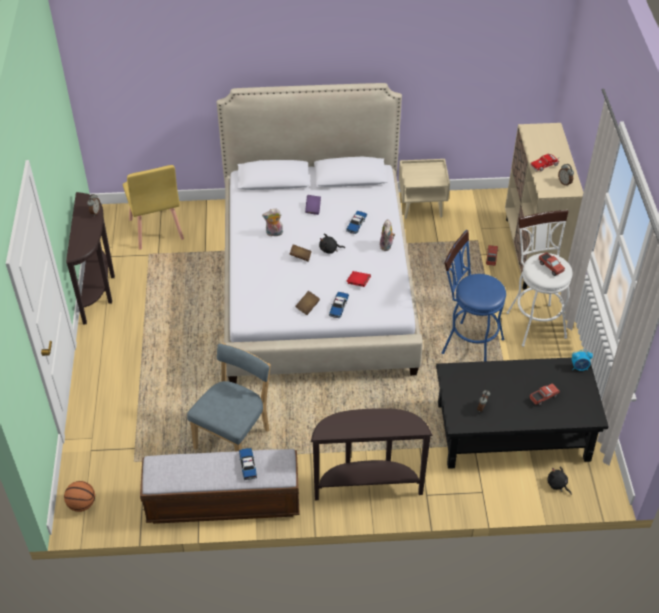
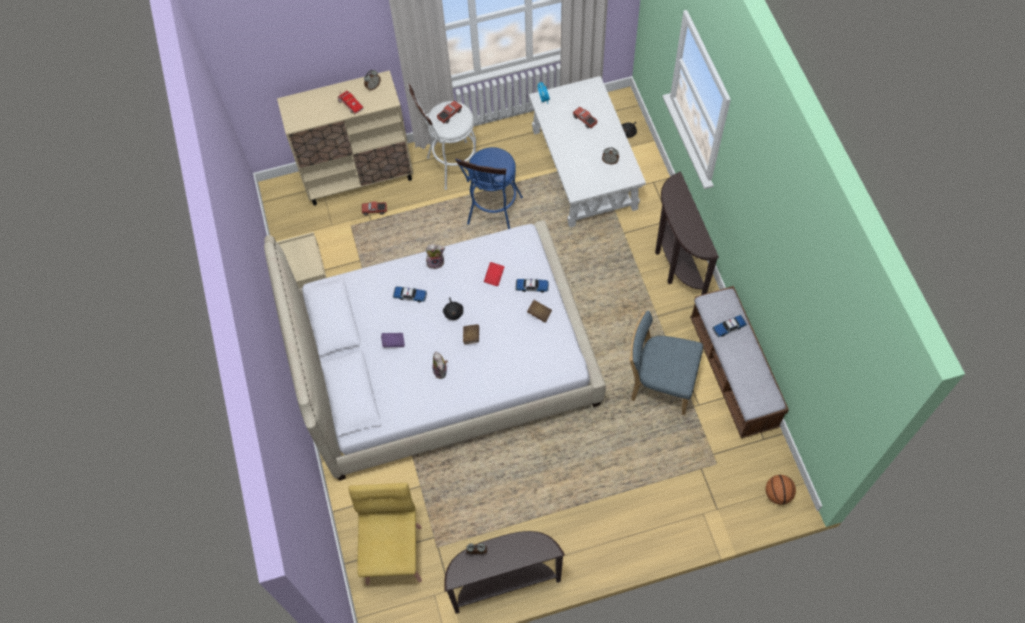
camera: 100 degrees left, 15 degrees up
yellow chair [123,165,184,250] -> yellow chair turned 60 degrees counterclockwise [349,483,422,585]
black coffee table [436,357,609,469] -> white coffee table [529,76,646,227]

